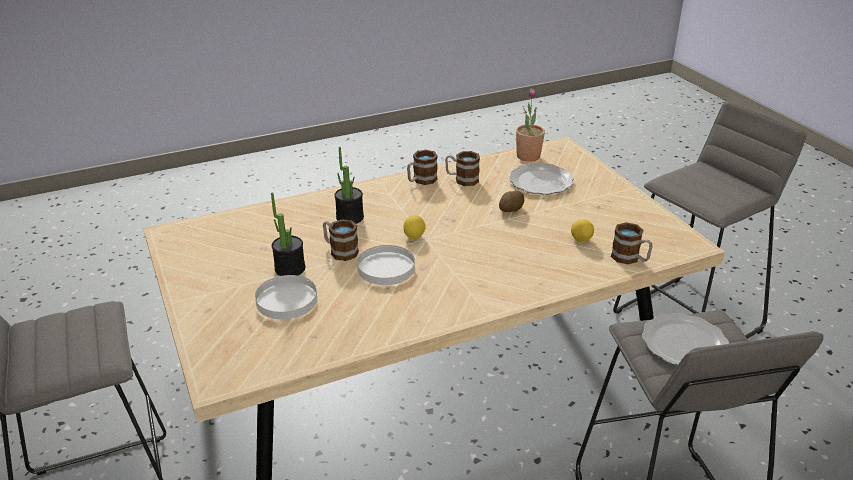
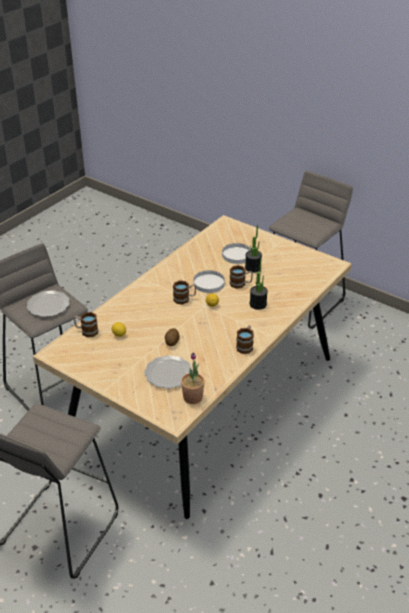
camera: 150 degrees right, 5 degrees up
mug [445,151,480,186] -> mug moved to [173,280,196,305]

